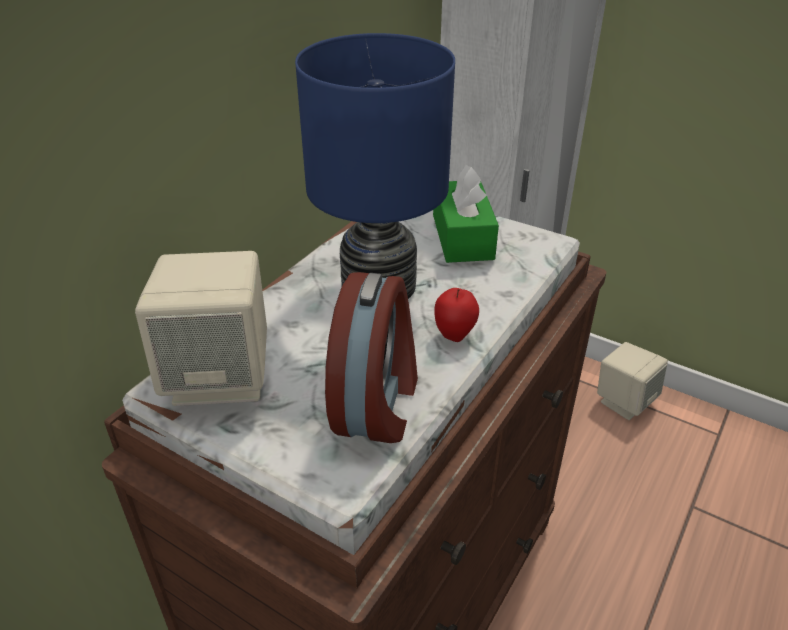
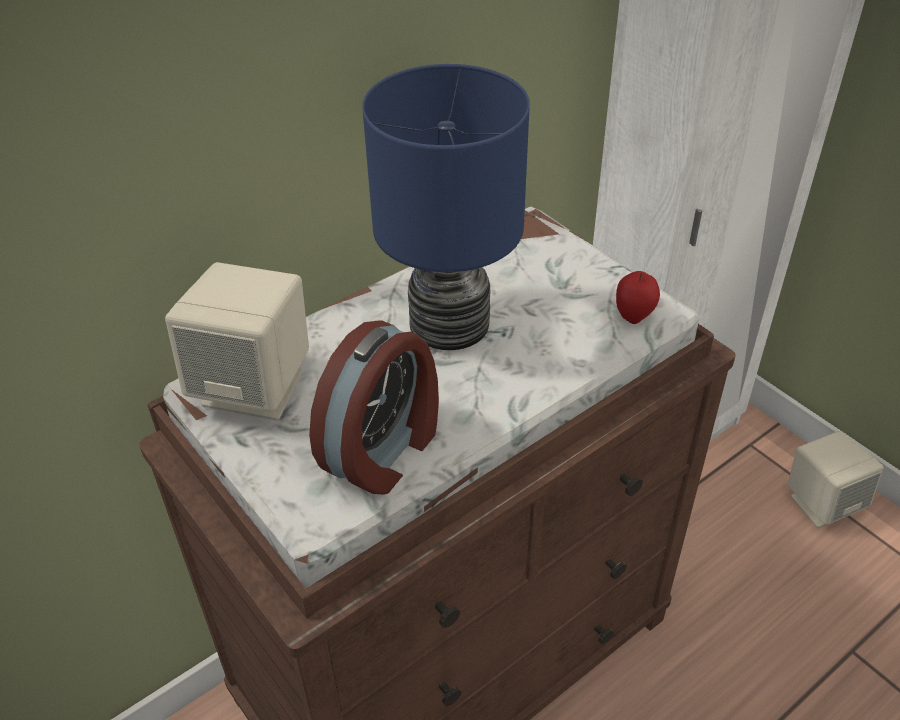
camera: 20 degrees right, 5 degrees up
green tissue box [433,165,499,263] -> none
apple [434,288,479,342] -> apple moved to [616,271,660,324]

